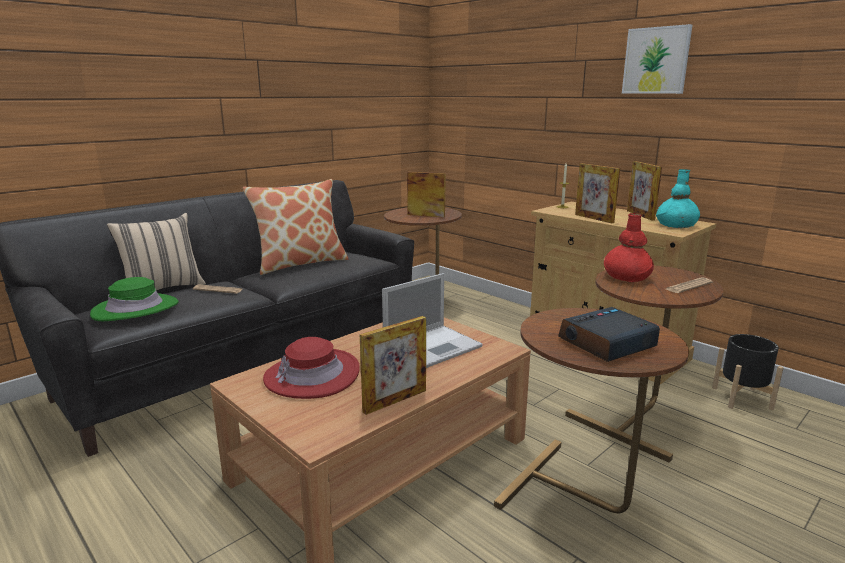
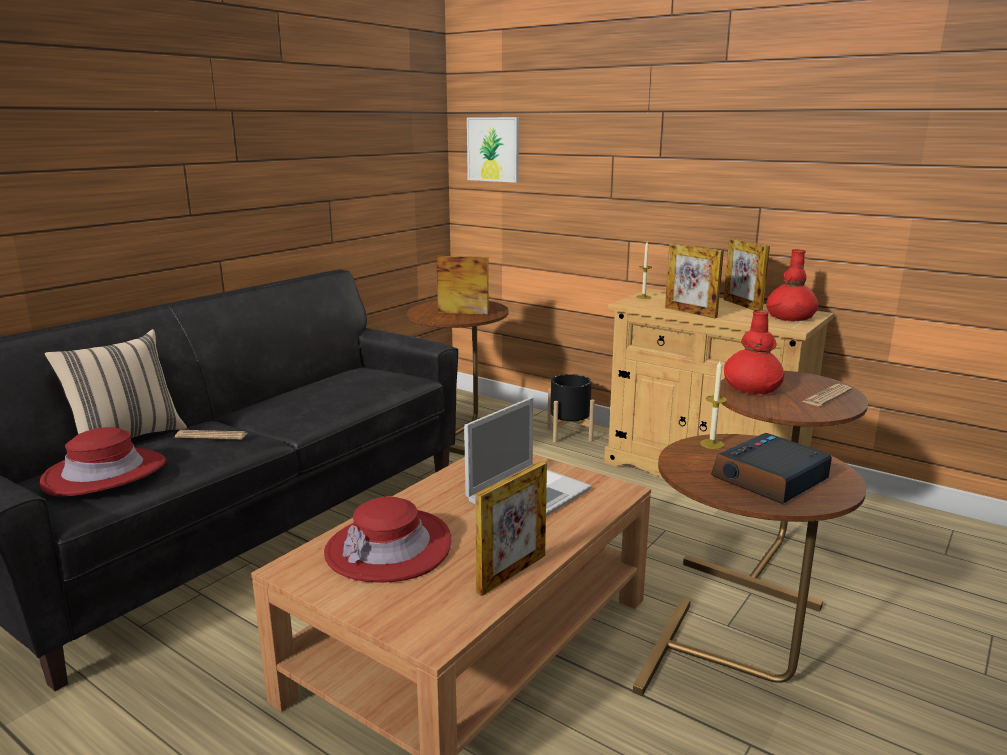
camera: 10 degrees left, 0 degrees up
green hat [90,277,179,321] -> red hat [40,427,166,497]
pillow [243,179,349,275] -> none
picture [622,24,692,94] -> picture moved to [467,117,519,183]
turquoise vase [656,169,700,228] -> red vase [766,249,818,322]
black planter [712,334,783,410] -> black planter moved to [547,374,595,443]
none -> candle [700,361,727,449]

